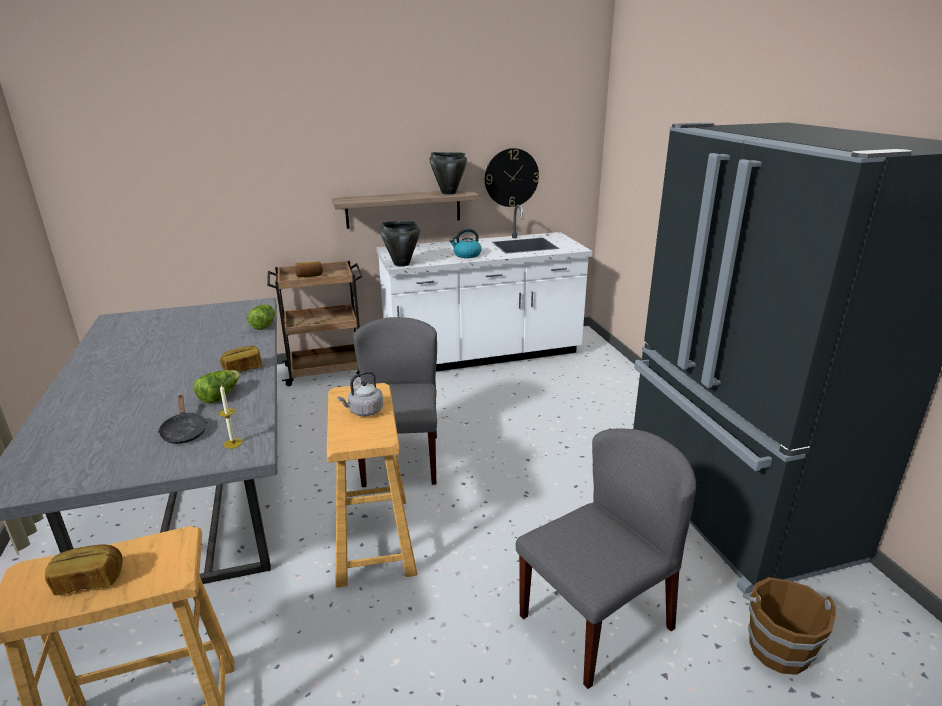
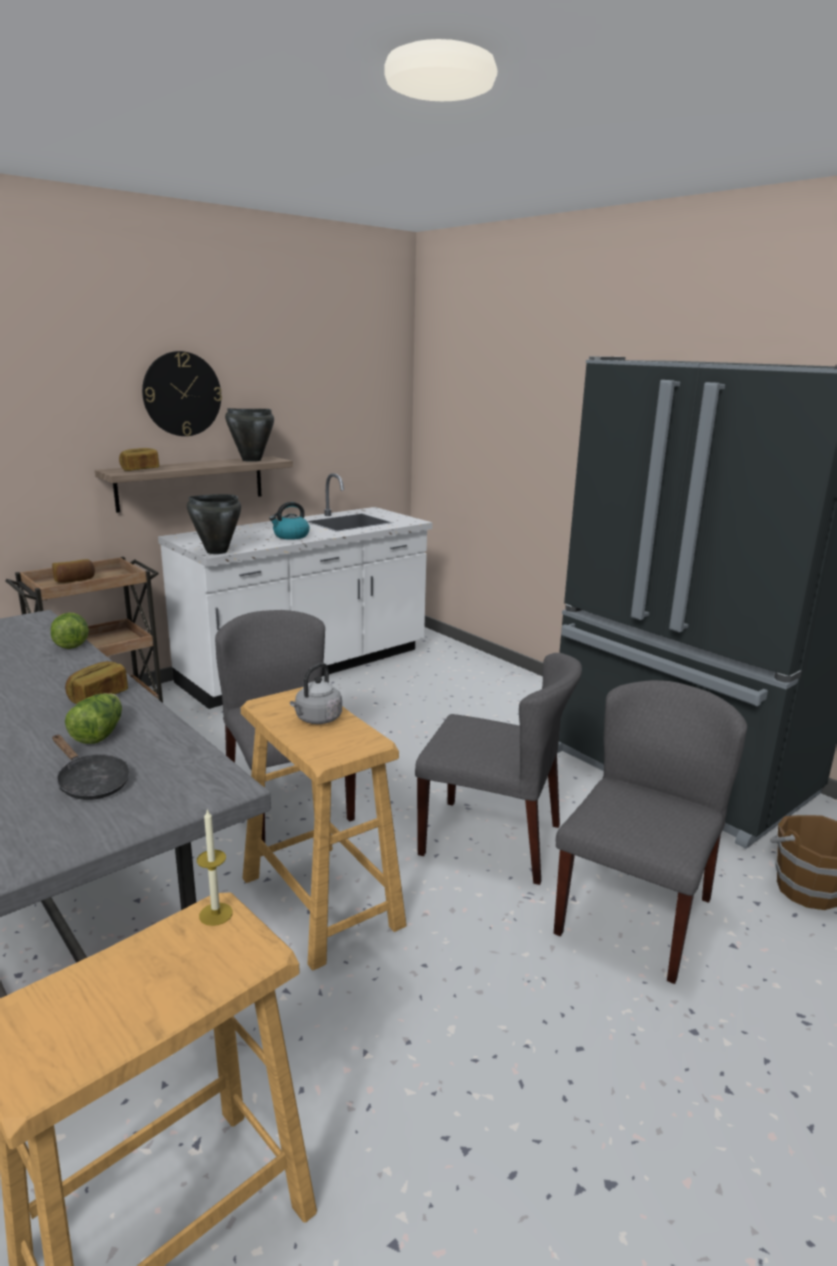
camera: 25 degrees left, 5 degrees down
bread [45,544,123,595] -> bread moved to [119,448,159,471]
candle [219,385,243,449] -> candle moved to [197,808,233,926]
wall clock [485,148,539,207] -> wall clock moved to [142,351,222,436]
none -> grey chair [415,653,582,885]

